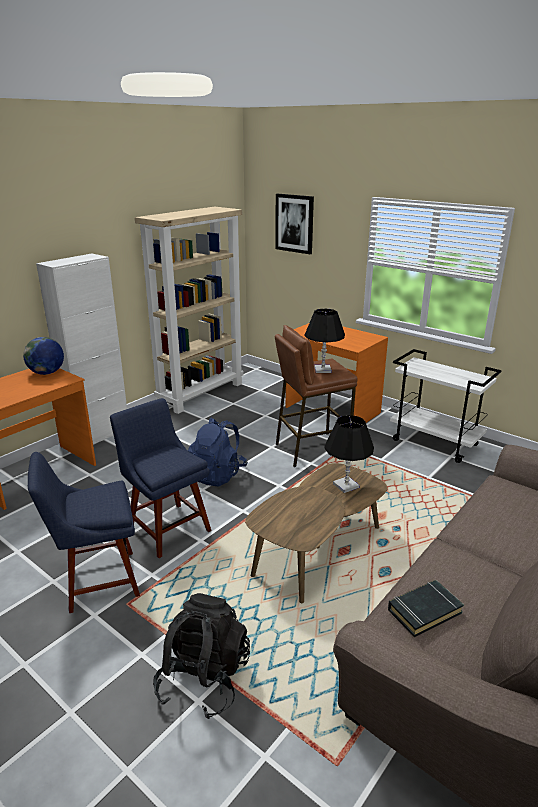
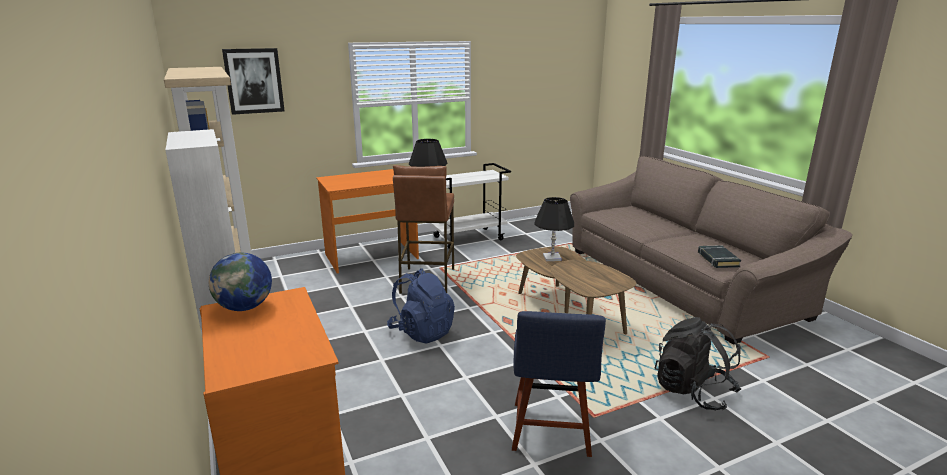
camera: 65 degrees left, 5 degrees down
blue chair [110,398,211,558] -> none

